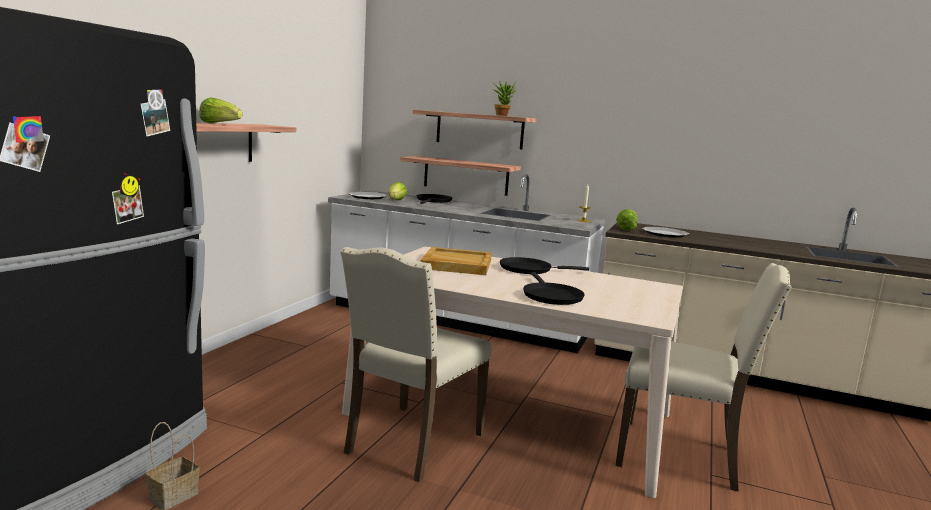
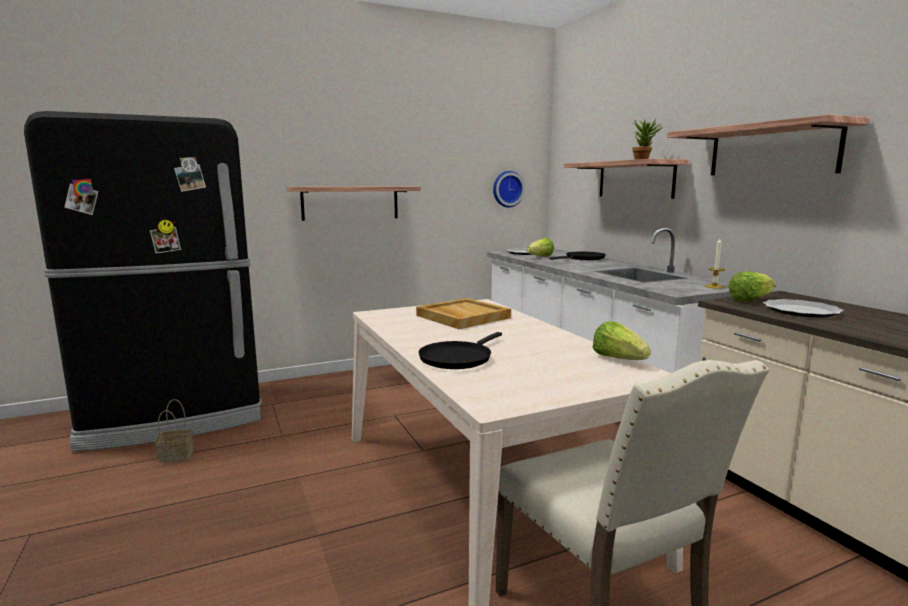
camera: 45 degrees right, 0 degrees up
lettuce [199,97,242,124] -> lettuce moved to [593,321,651,360]
beige chair [341,247,491,482] -> none
shelf [400,156,521,196] -> shelf moved to [667,114,870,175]
black frying pan [500,257,589,274] -> none
none -> wall clock [493,171,525,207]

